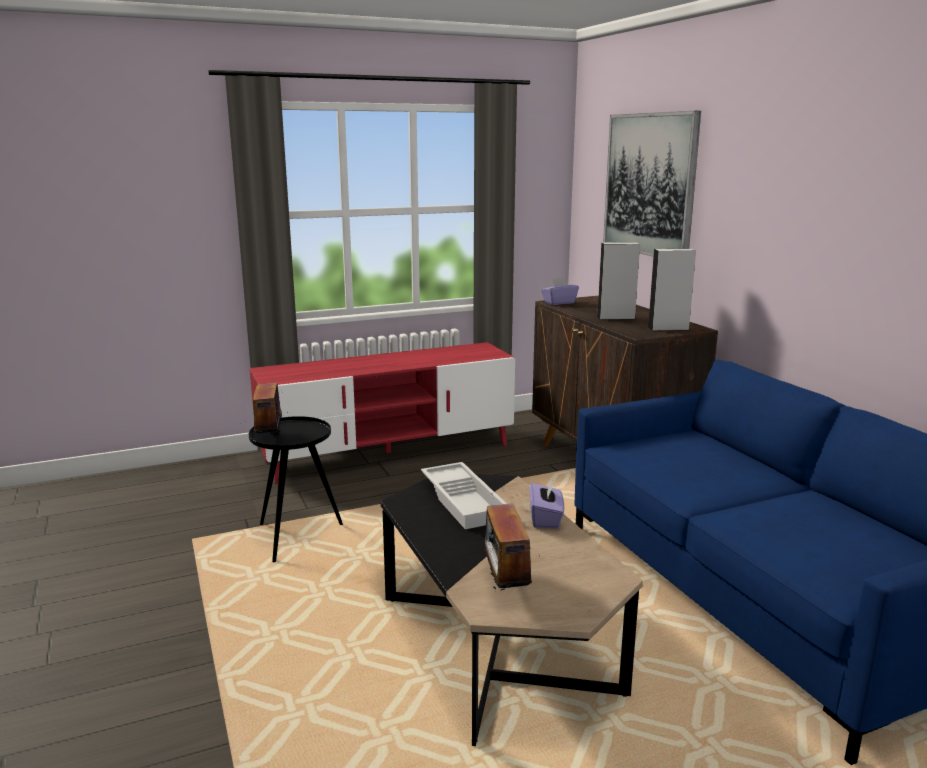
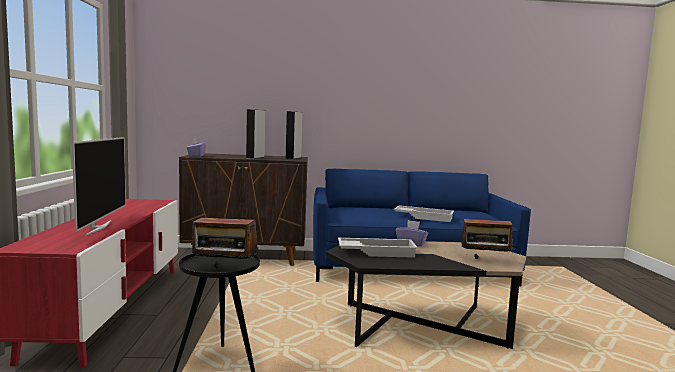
camera: 70 degrees left, 10 degrees down
picture [603,111,701,256] -> none
none -> television [72,137,126,235]
none -> white tray [394,205,454,222]

